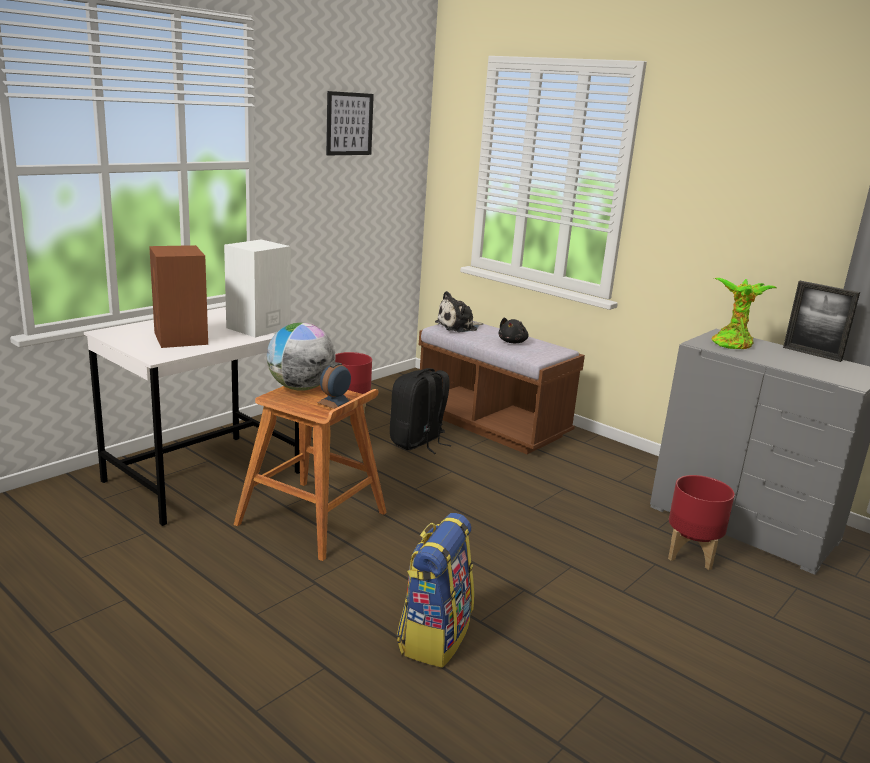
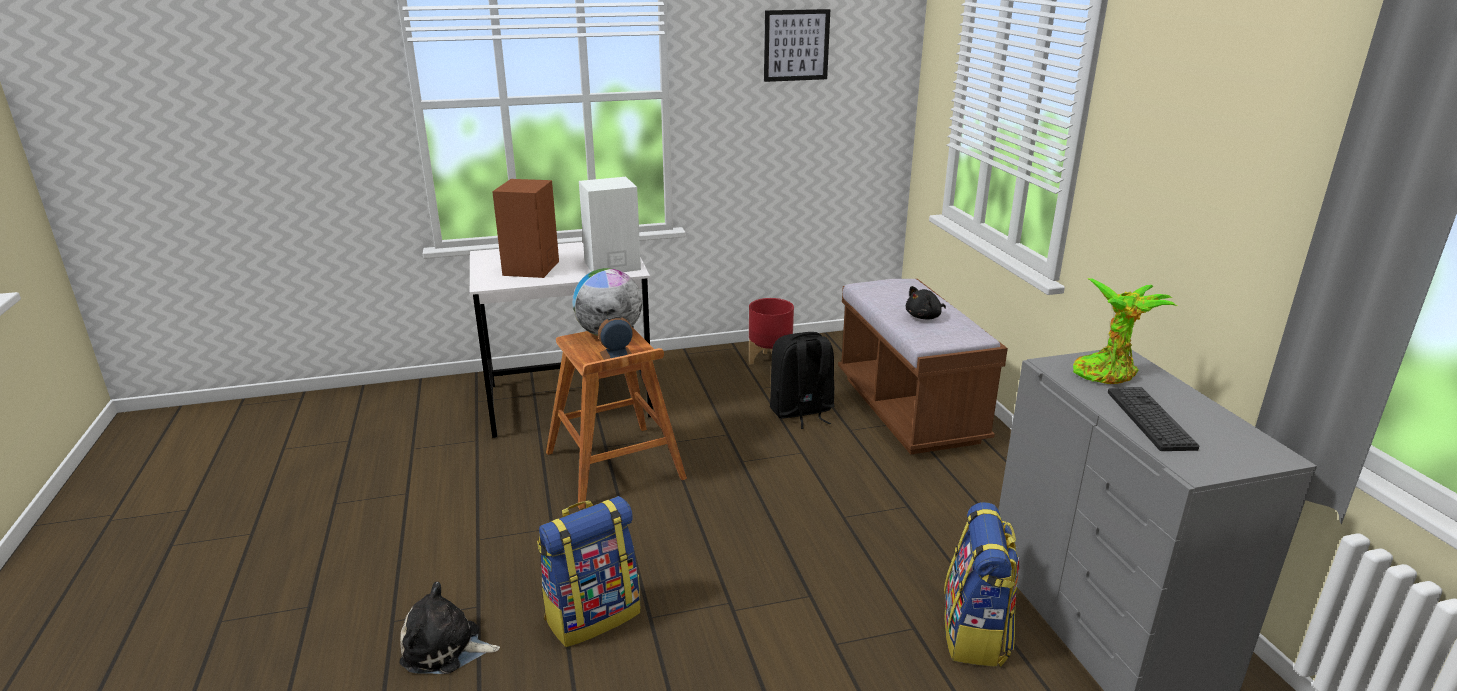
camera: 35 degrees right, 5 degrees up
plush toy [435,291,483,332] -> plush toy moved to [400,582,500,674]
red planter [668,475,735,570] -> backpack [944,502,1019,667]
picture frame [783,281,860,362] -> none
none -> keyboard [1108,387,1199,451]

